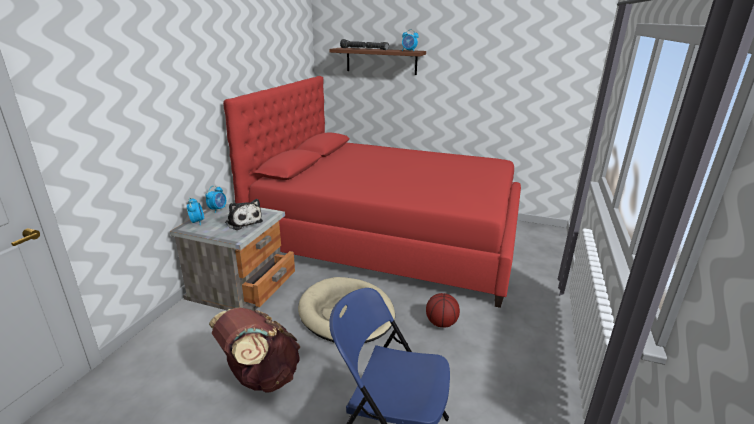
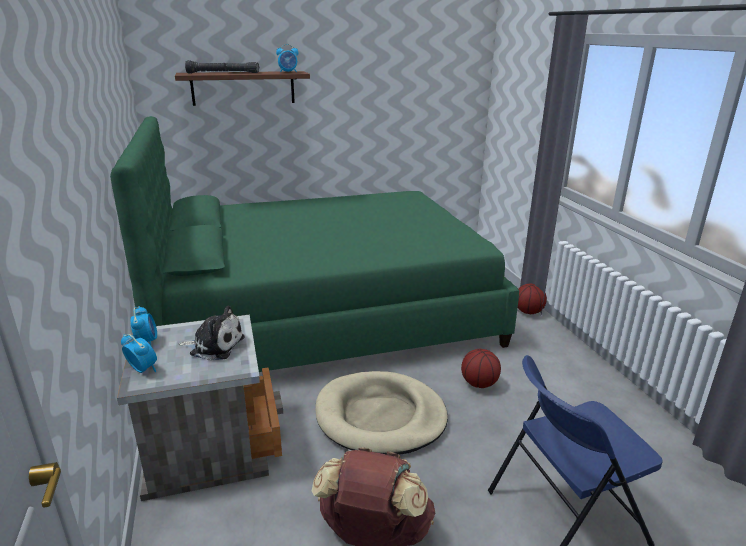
camera: 35 degrees left, 0 degrees up
red bed [223,76,521,308] -> green bed [110,116,519,372]
none -> basketball [518,283,547,314]

